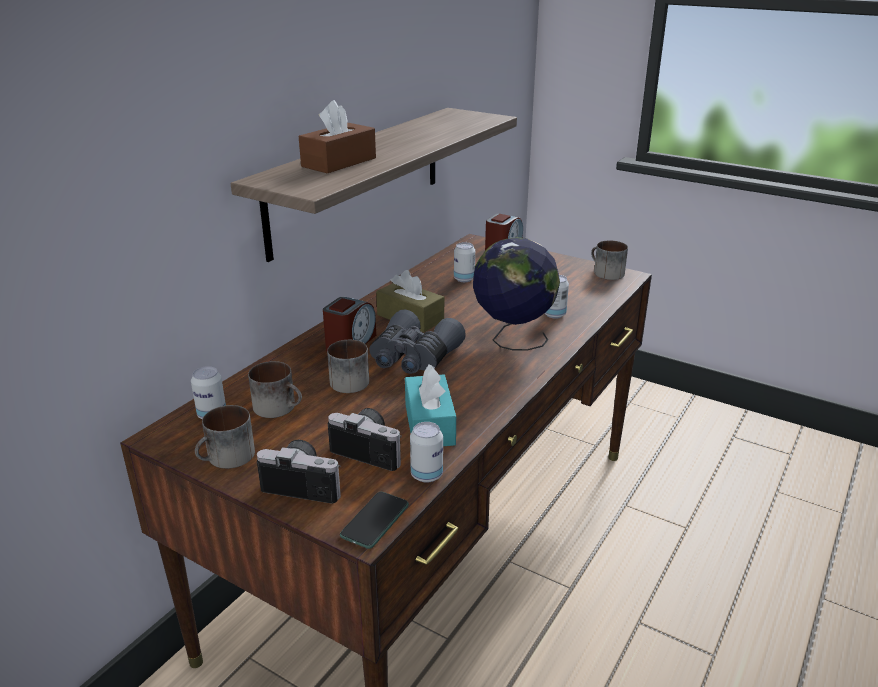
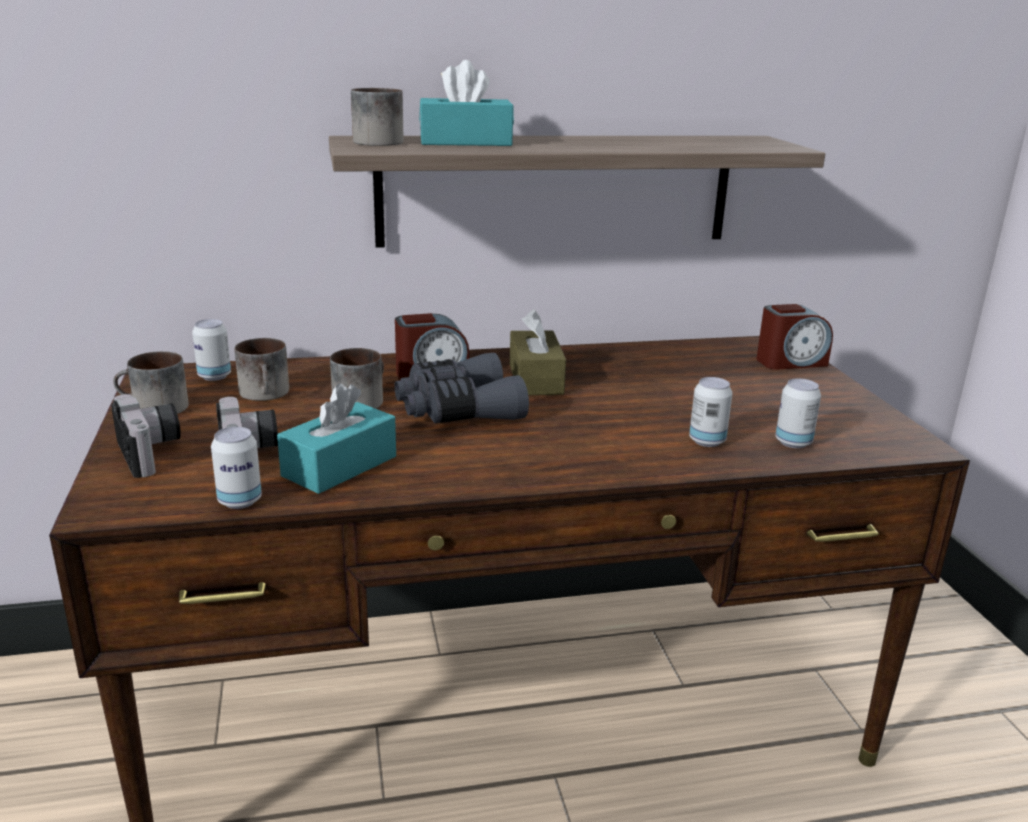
camera: 45 degrees right, 5 degrees down
brown tissue box [299,100,376,173] -> turquoise tissue box [419,60,514,146]
phone [340,492,409,549] -> none
can [454,242,475,282] -> can moved to [775,378,821,448]
globe [473,237,560,351] -> none
mug [591,240,628,280] -> mug moved to [351,88,404,146]

